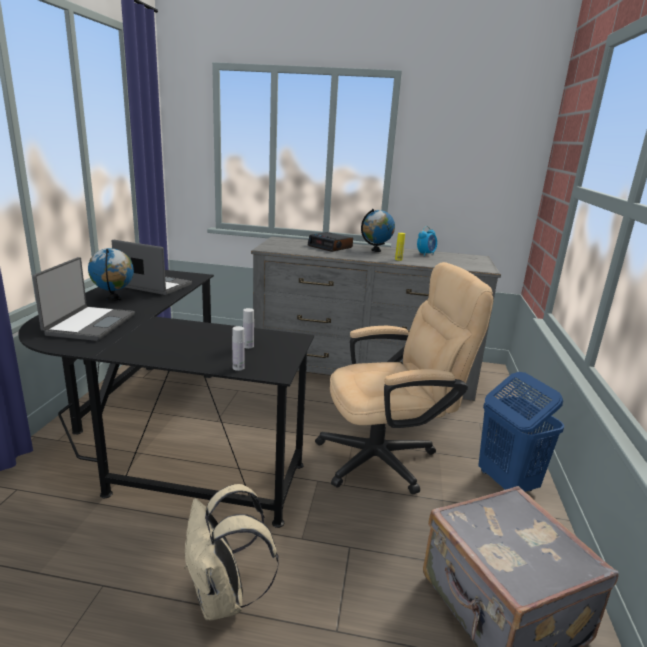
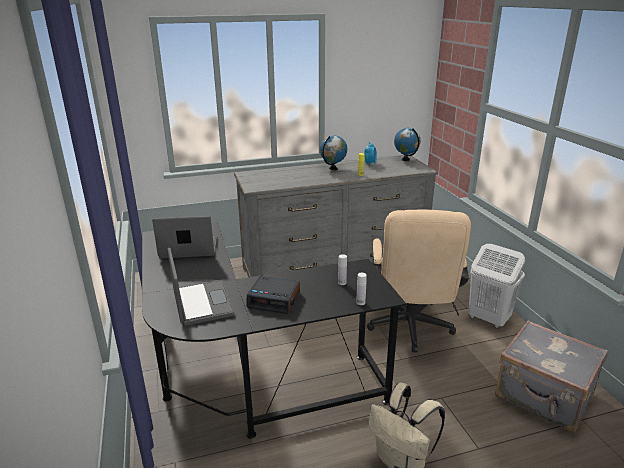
camera: 25 degrees left, 5 degrees up
globe [88,248,134,301] -> globe moved to [394,128,421,161]
alarm clock [308,232,353,252] -> alarm clock moved to [246,276,300,314]
beige office chair [315,262,493,494] -> beige office chair turned 135 degrees clockwise [367,210,471,352]
blue laundry basket [478,372,564,492] -> white laundry basket [469,244,525,328]

